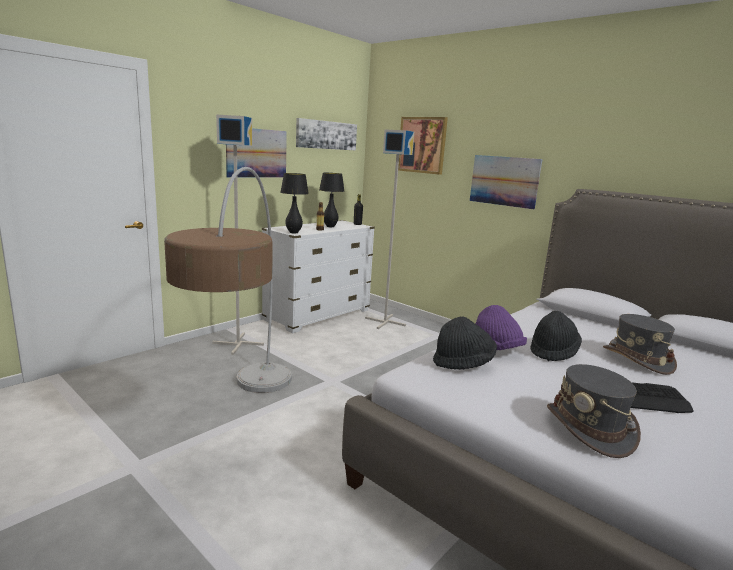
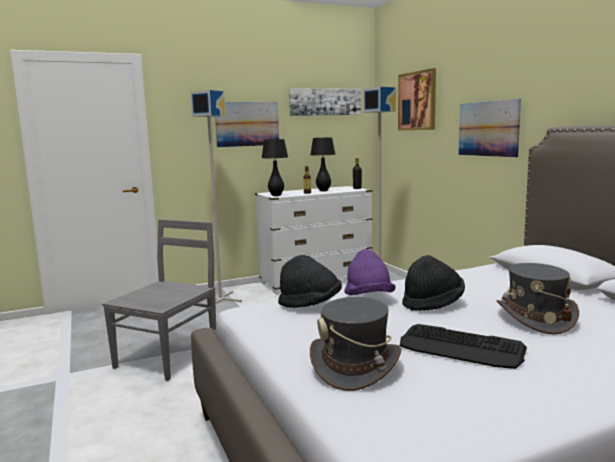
camera: 25 degrees right, 5 degrees down
floor lamp [164,167,292,393] -> grey chair [102,219,216,381]

